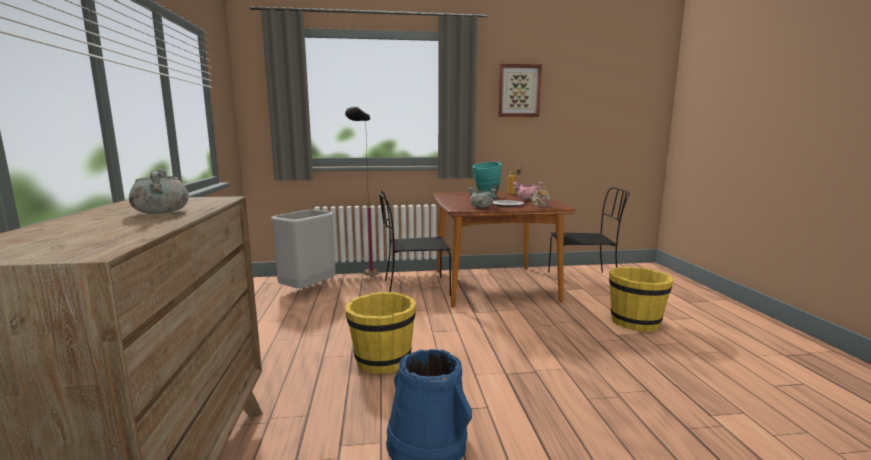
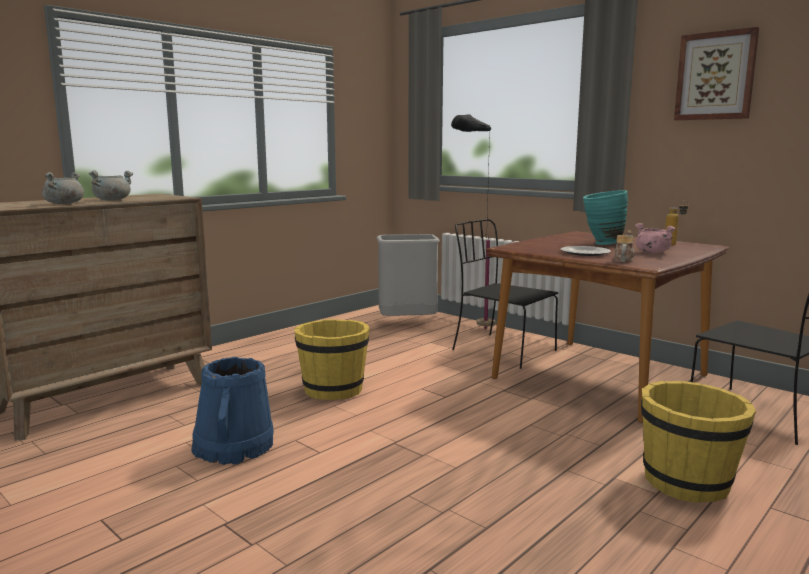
camera: 50 degrees right, 0 degrees up
grey cooking pot [468,187,497,208] -> grey cooking pot moved to [42,172,84,204]

